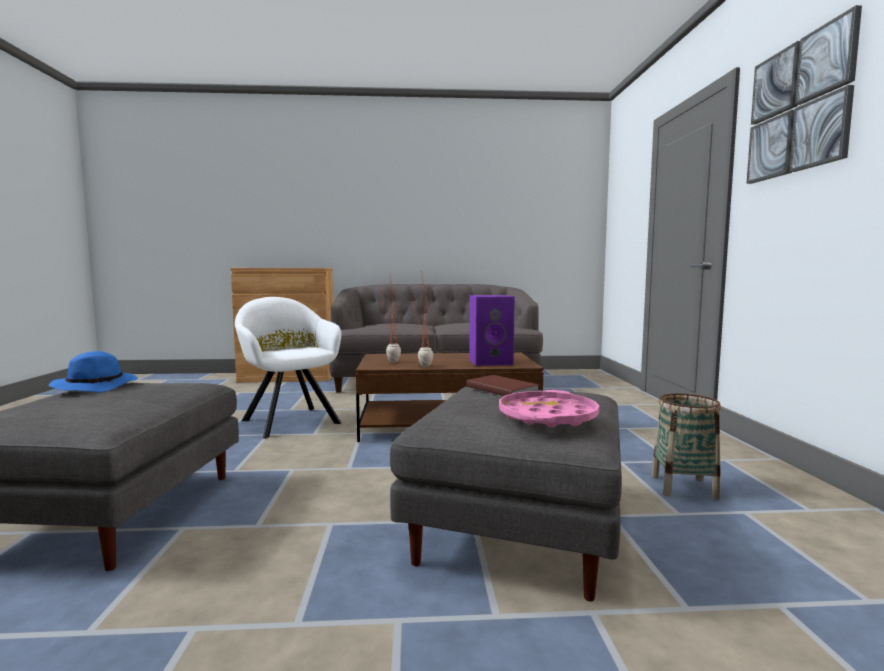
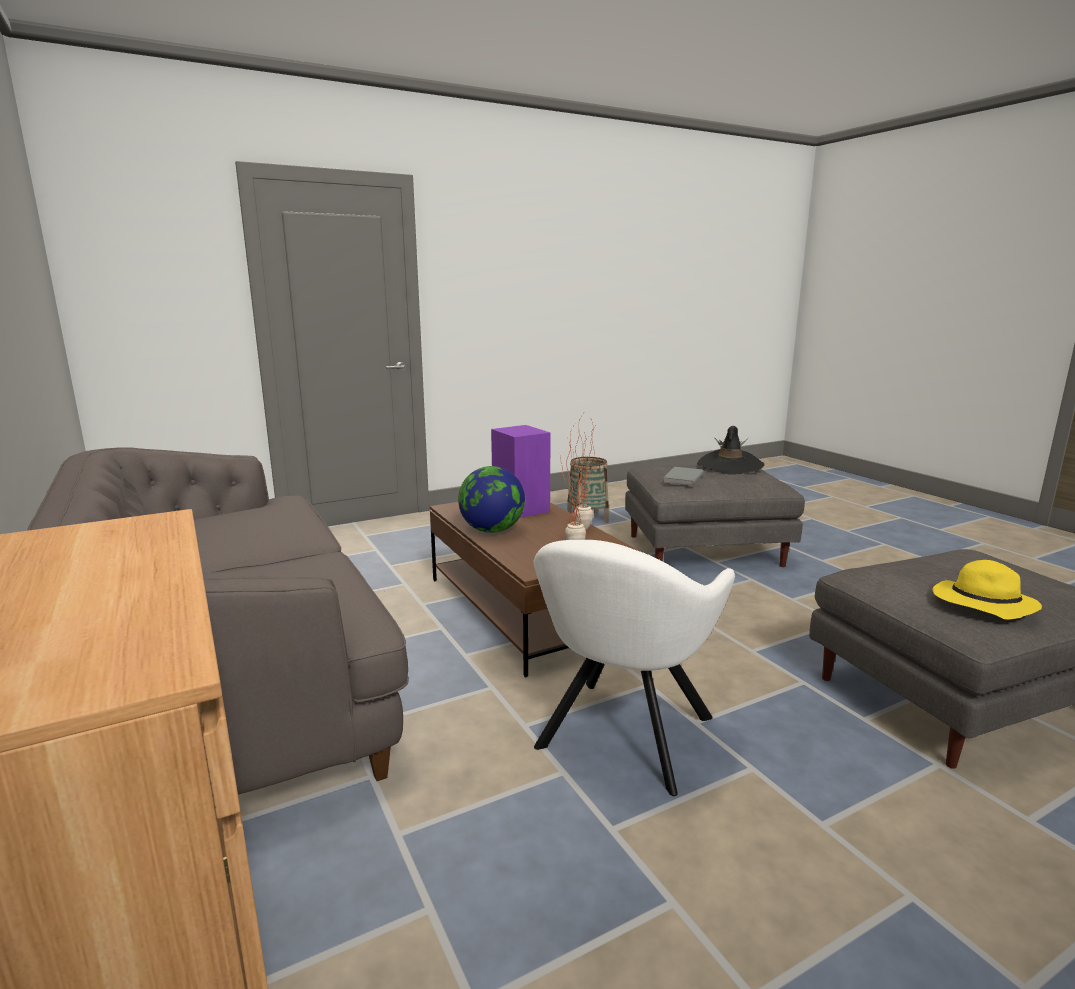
camera: 115 degrees left, 10 degrees up
blue hat [49,351,138,392] -> yellow hat [933,560,1042,620]
brown book [466,375,539,396] -> grey book [663,467,704,486]
pink tray [499,390,599,427] -> black hat [697,426,765,475]
picture [746,5,862,184] -> none
none -> globe [458,466,525,533]

